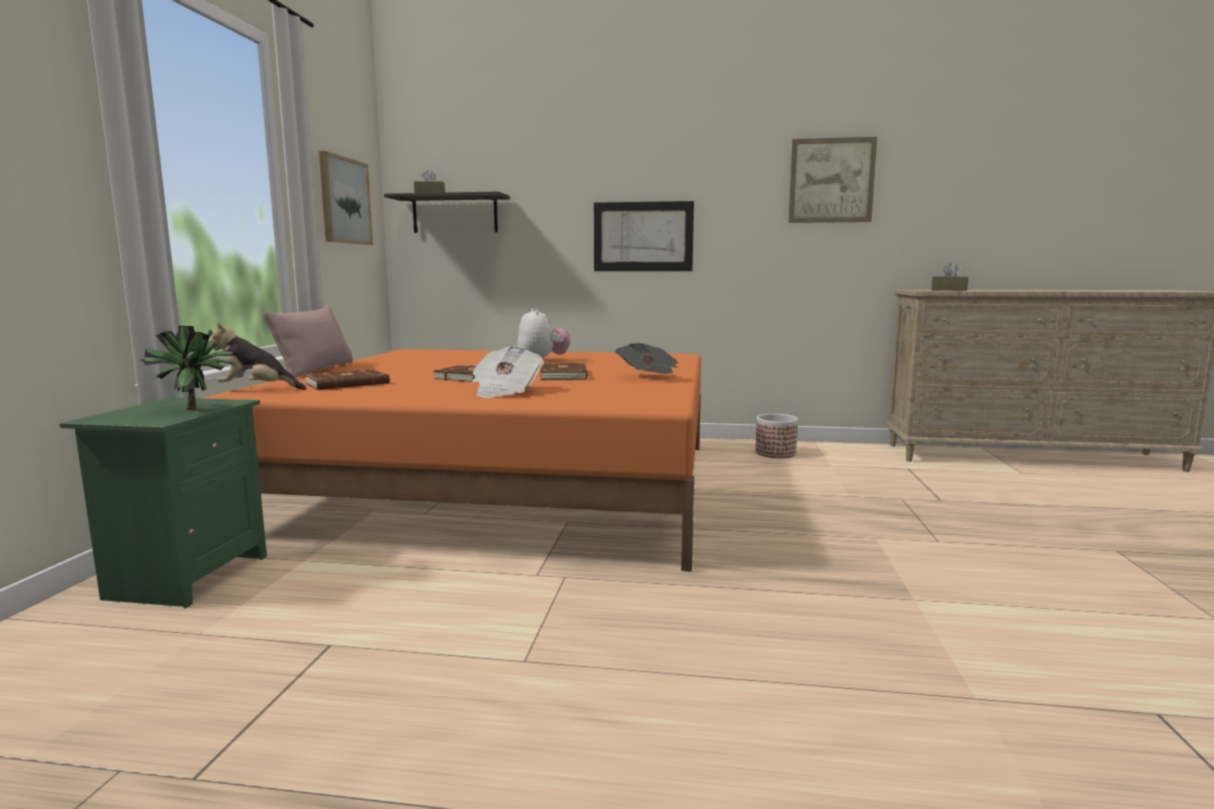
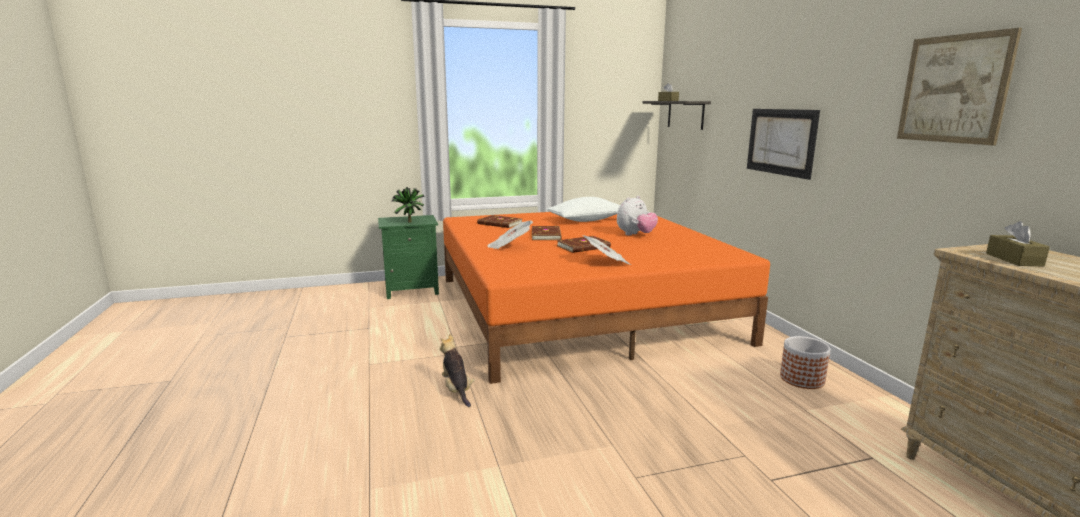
camera: 65 degrees right, 5 degrees up
plush toy [208,322,307,390] -> plush toy moved to [440,334,475,407]
pink pillow [263,306,353,378] -> none
picture [319,151,373,245] -> none
none -> white pillow [547,197,620,222]

